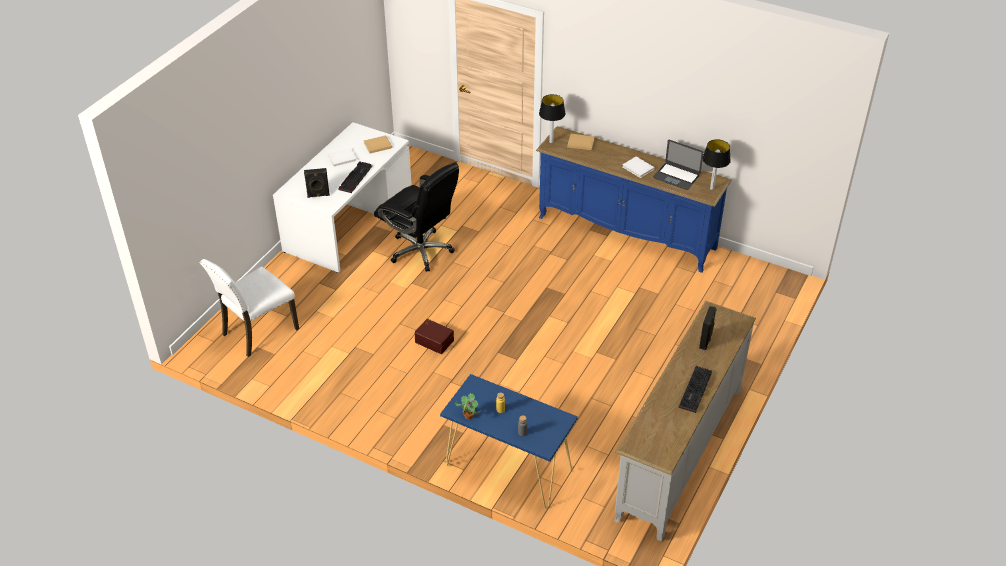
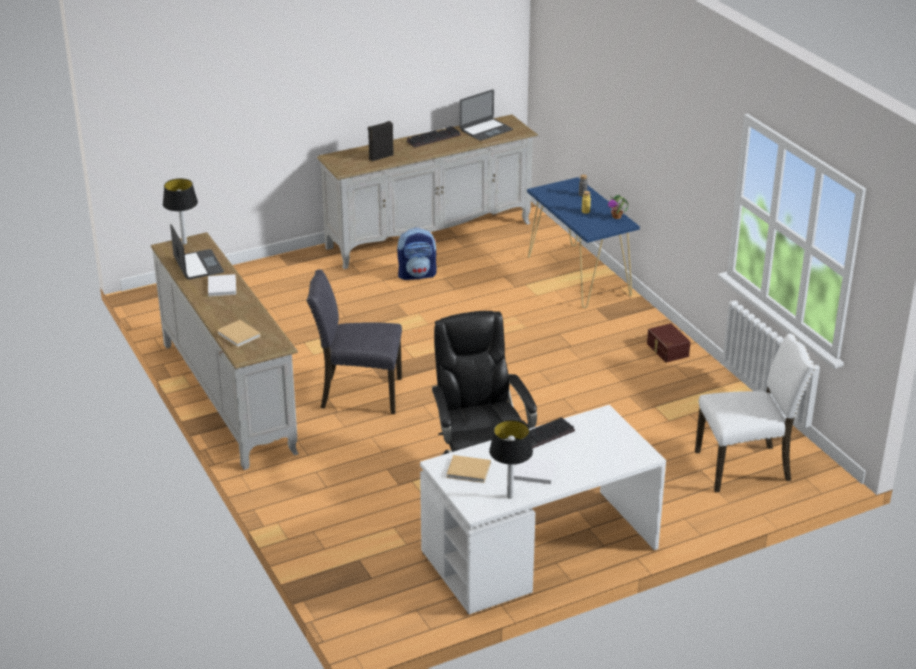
camera: 145 degrees left, 10 degrees down
black speaker [304,168,330,198] -> none
brown storage box [414,319,454,354] -> brown storage box moved to [647,323,691,363]
blue cabinet [536,127,732,273] -> grey cabinet [151,232,299,470]
table lamp [539,94,566,143] -> table lamp moved to [489,420,533,499]
none -> grey chair [306,269,402,414]
none -> backpack [397,228,437,280]
none -> laptop [460,89,513,141]

